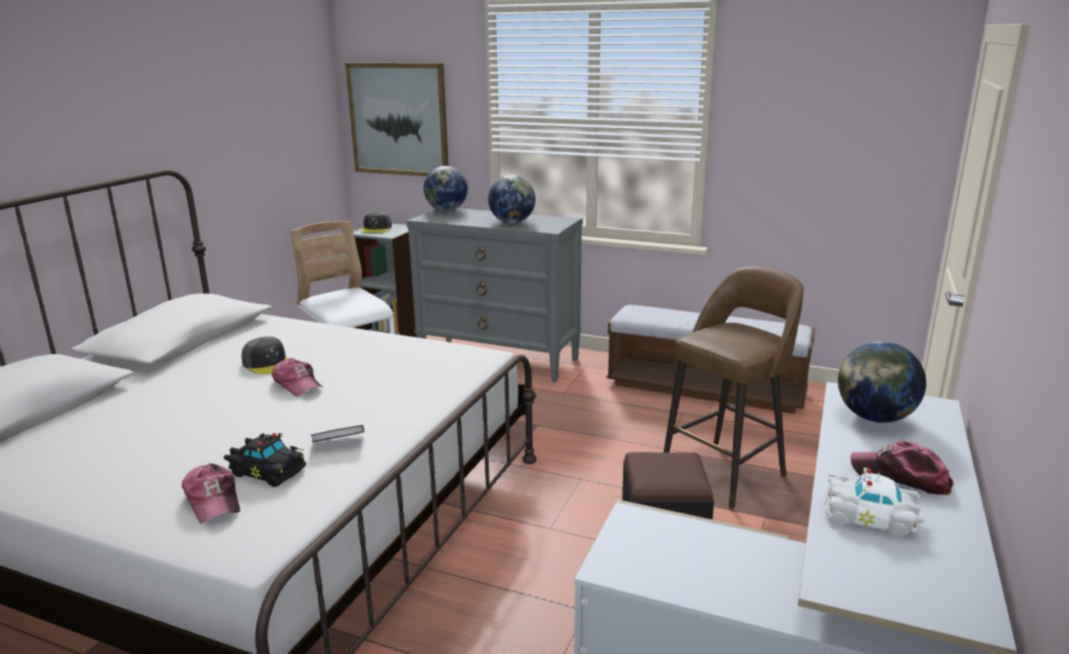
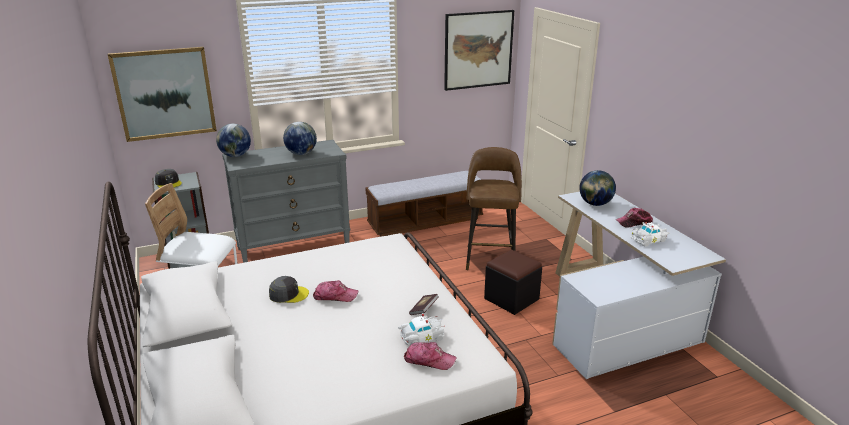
camera: 45 degrees left, 5 degrees up
black toy car [224,433,306,487] -> white toy car [398,313,445,345]
none -> picture [444,10,514,91]

